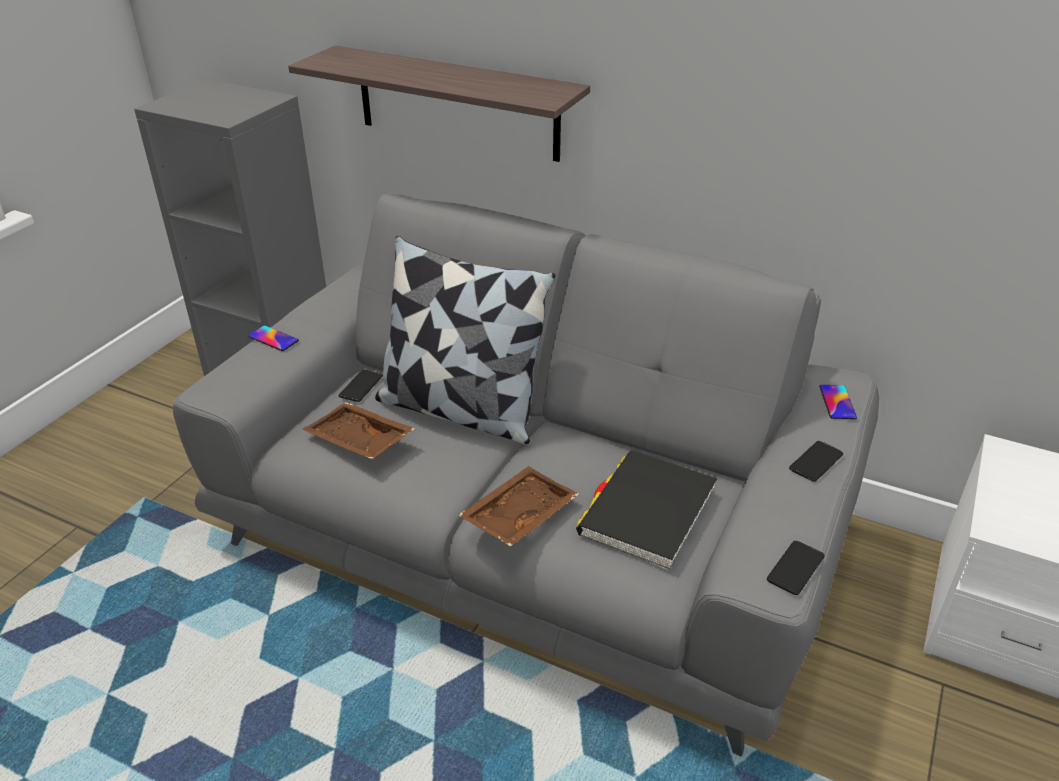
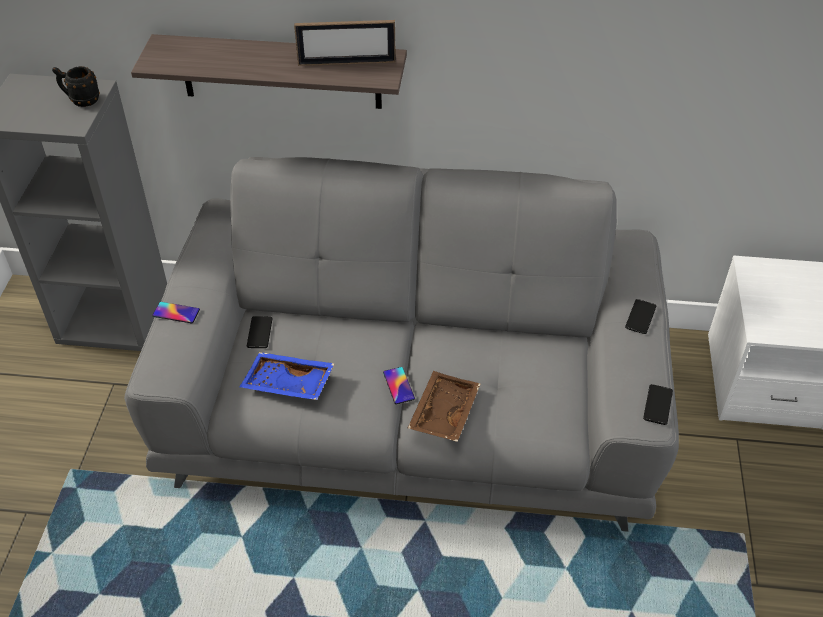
camera: 20 degrees left, 10 degrees up
brown tray [303,402,415,459] -> blue tray [240,352,335,400]
pillow [375,236,556,444] -> none
black book [576,450,717,571] -> none
phone [819,385,857,419] -> phone moved to [383,367,415,404]
none -> black mug [52,66,100,107]
none -> picture frame [294,20,396,66]

